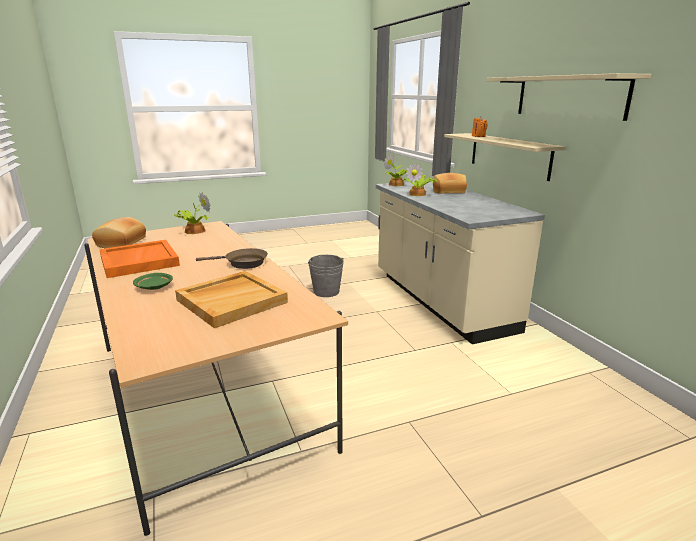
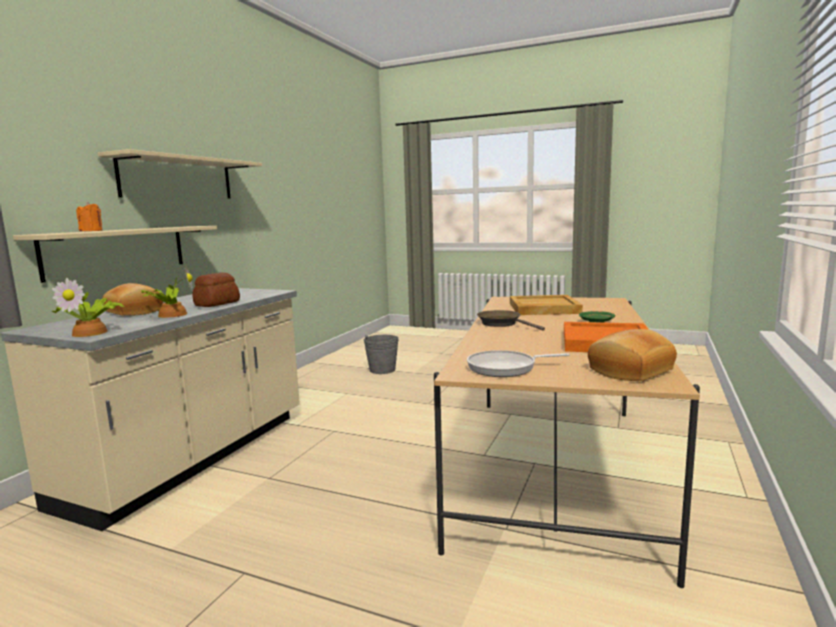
camera: 135 degrees left, 10 degrees down
potted plant [174,192,210,234] -> frying pan [467,350,570,377]
grey bucket [308,255,344,297] -> grey bucket moved to [364,335,399,374]
none -> bread [192,273,240,307]

